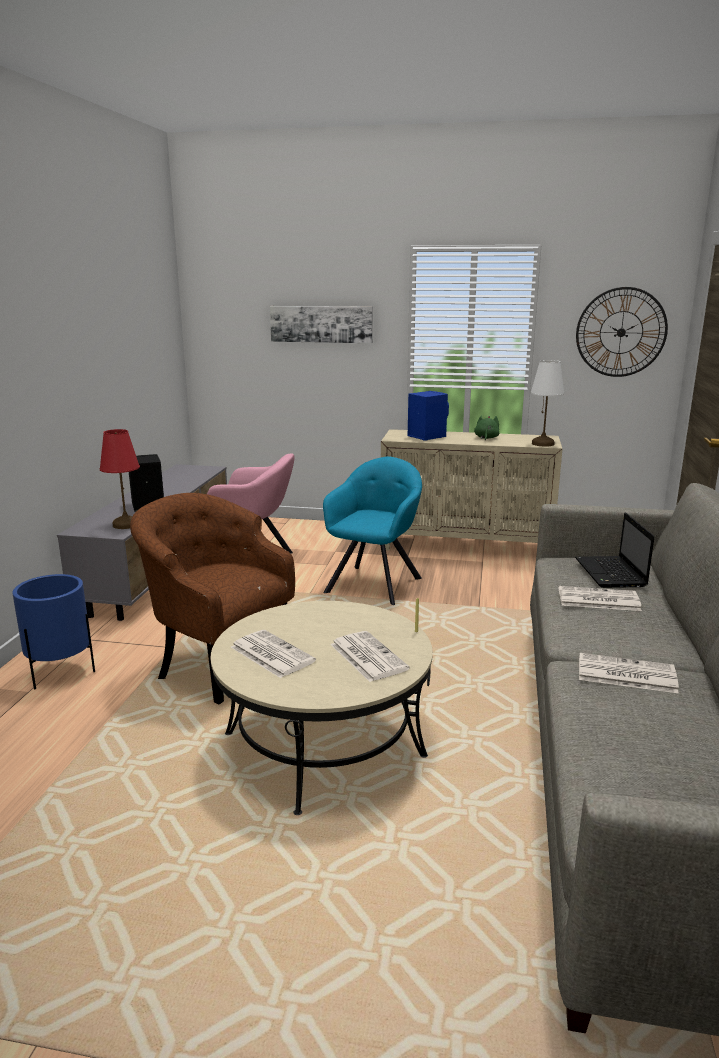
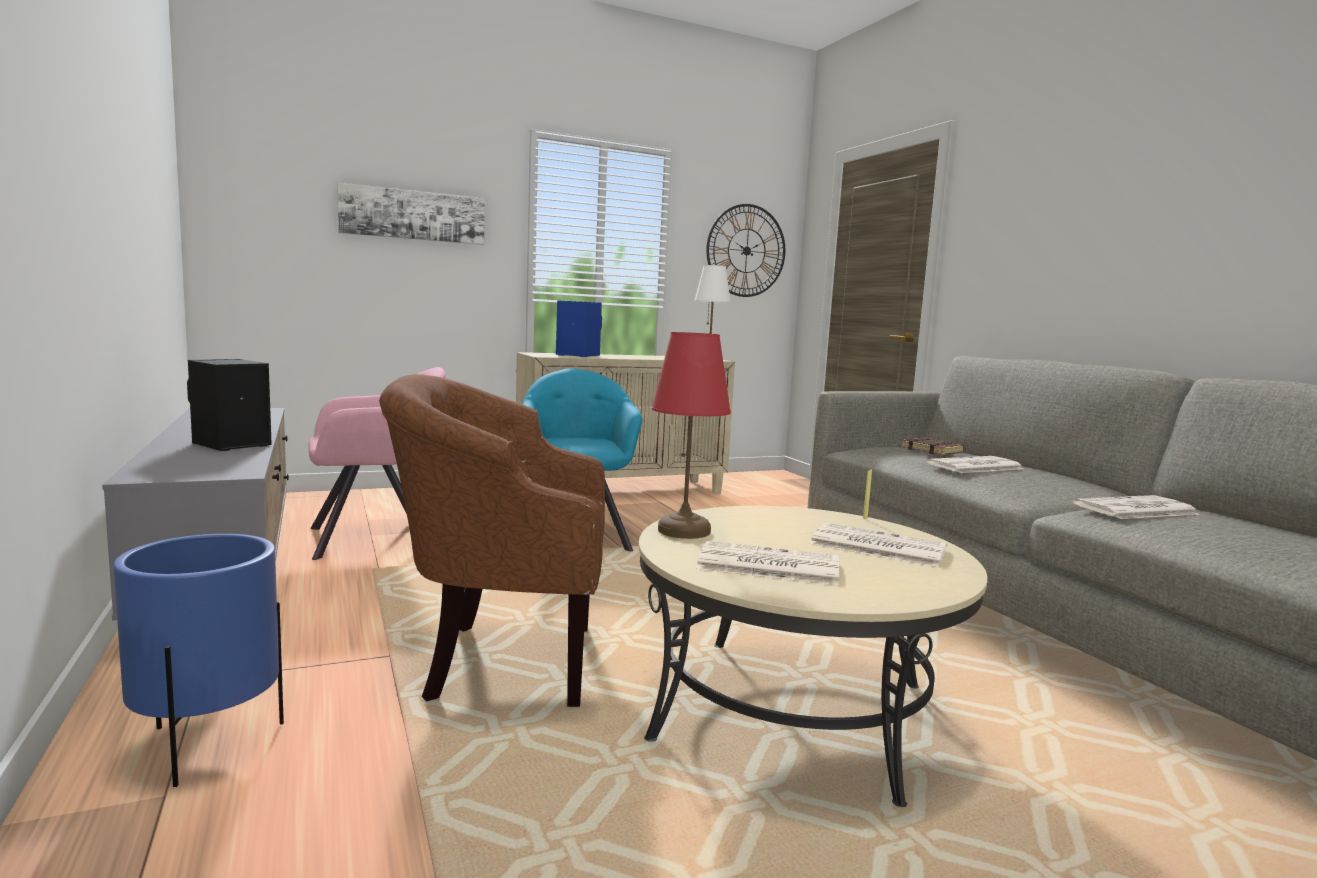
camera: 35 degrees left, 10 degrees down
red table lamp [100,429,140,529] -> red table lamp moved to [651,332,731,539]
green plush toy [474,415,499,441] -> none
laptop [575,513,654,588] -> brown book [901,437,965,455]

